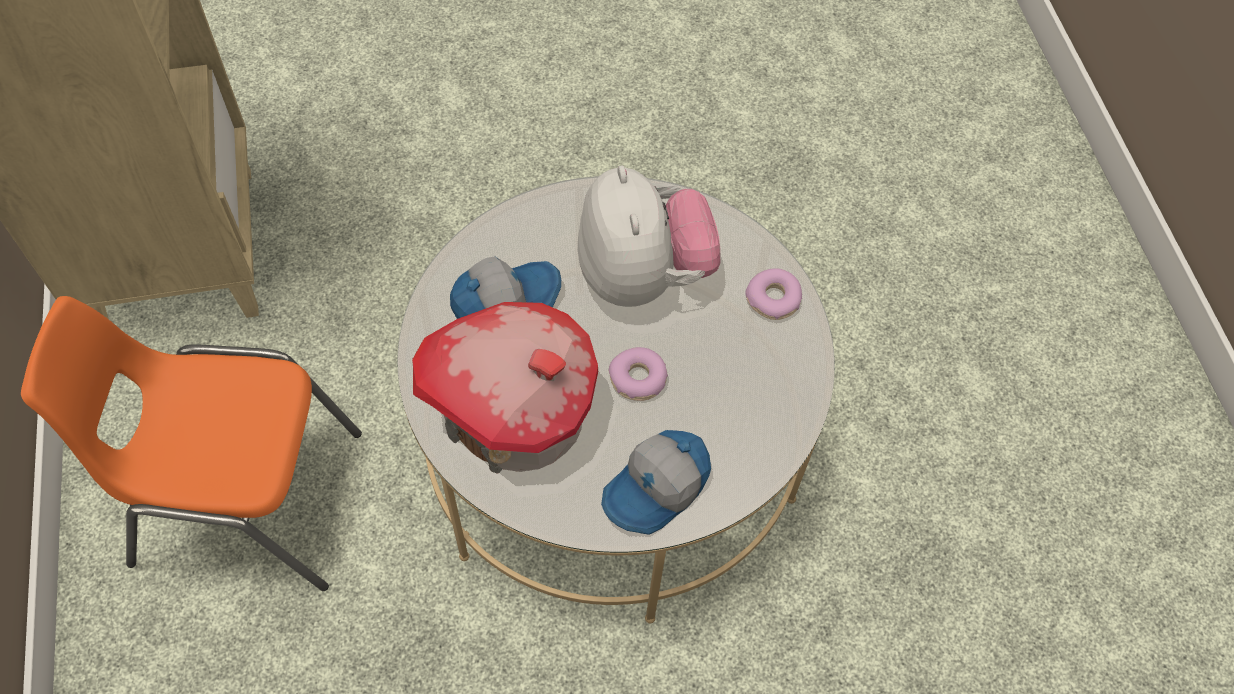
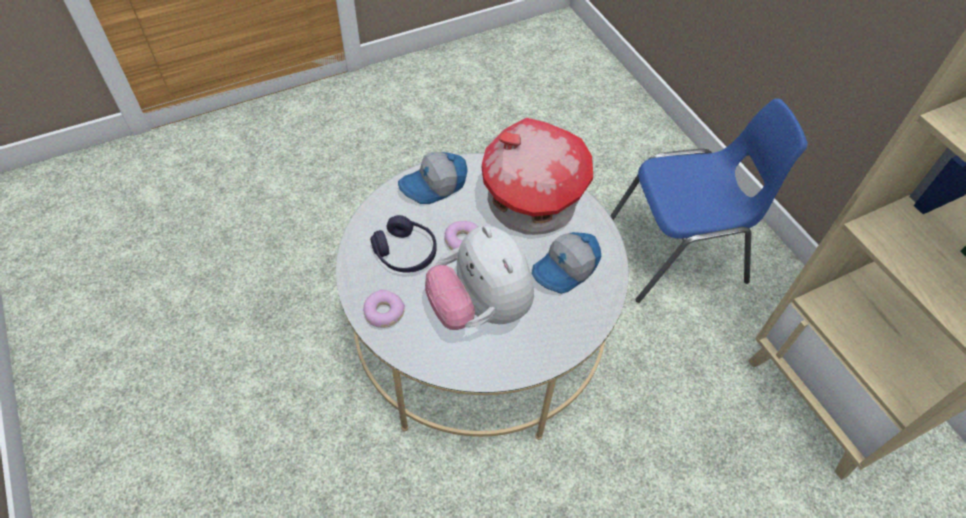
camera: 165 degrees right, 5 degrees down
orange chair [21,296,362,591] -> blue chair [610,98,808,303]
cap [601,430,711,535] -> cap turned 150 degrees counterclockwise [398,152,468,204]
none -> purple headphones [370,215,437,273]

